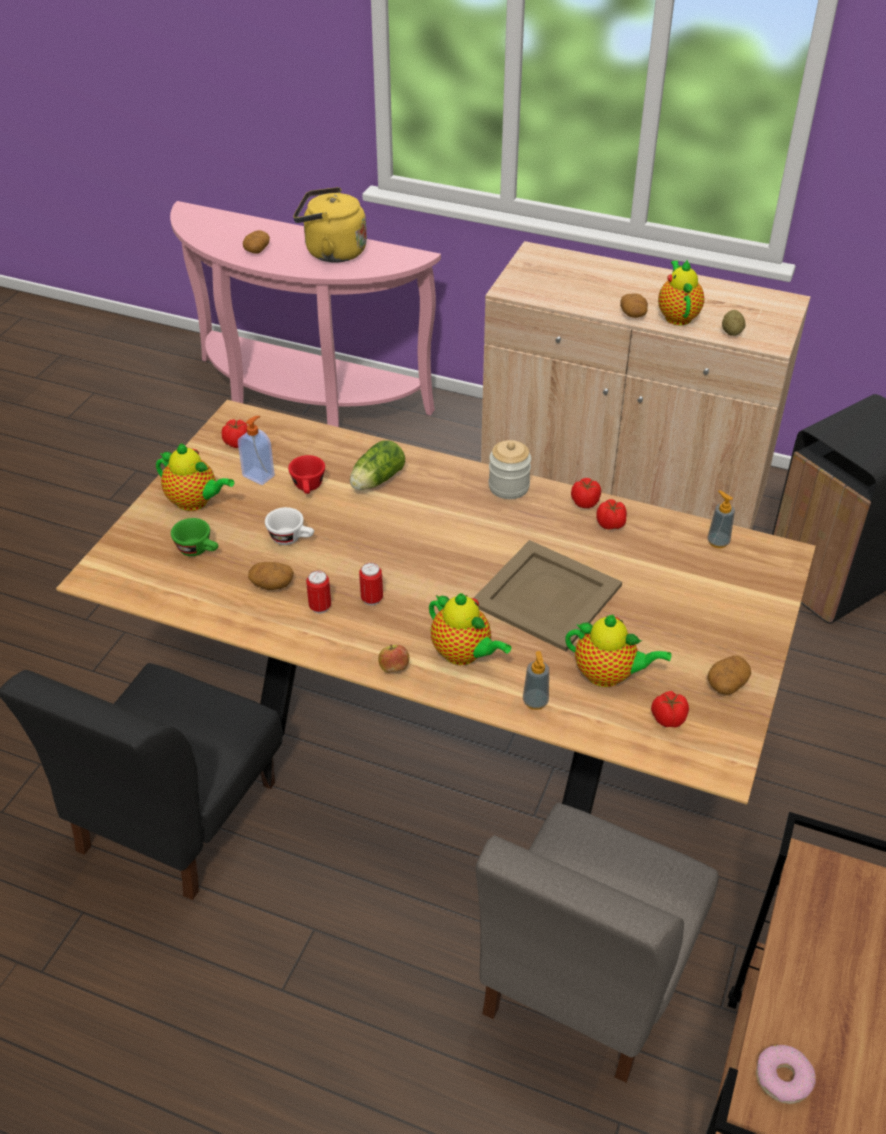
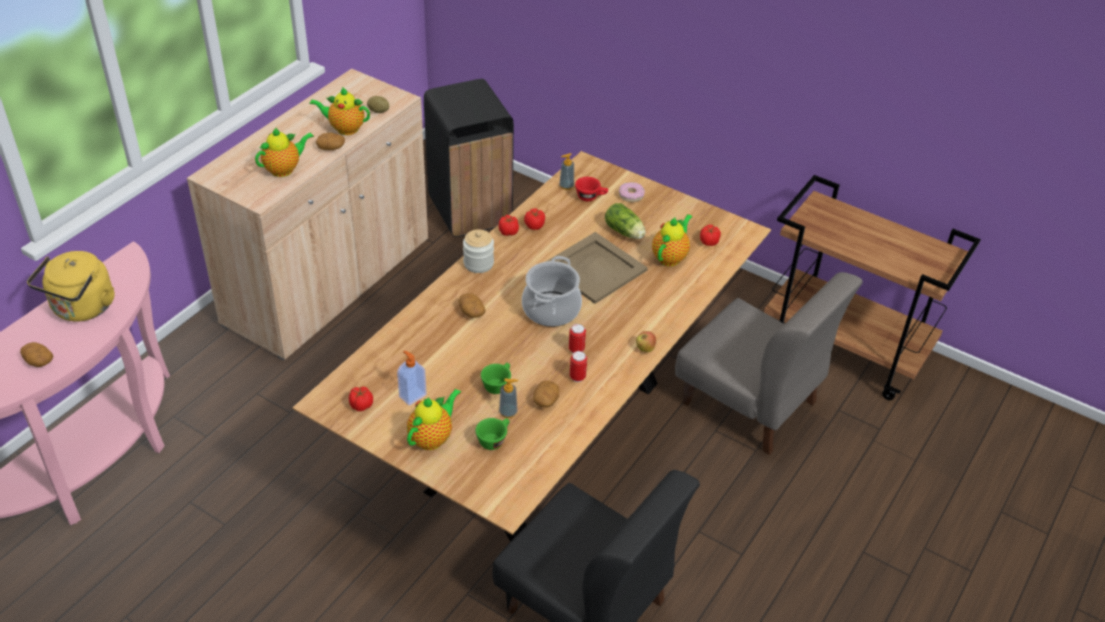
camera: 80 degrees left, 0 degrees up
white cup [265,507,314,545] -> green cup [481,363,511,394]
red cup [288,455,325,494] -> red cup moved to [575,177,608,201]
lettuce [350,440,405,490] -> lettuce moved to [605,203,646,239]
teapot [429,593,511,665] -> teapot moved to [255,127,314,177]
soap dispenser [523,651,549,710] -> soap dispenser moved to [499,378,518,418]
potato [707,656,751,695] -> potato moved to [459,293,485,318]
donut [756,1045,816,1104] -> donut moved to [619,182,645,202]
none -> cooking pot [522,256,582,327]

